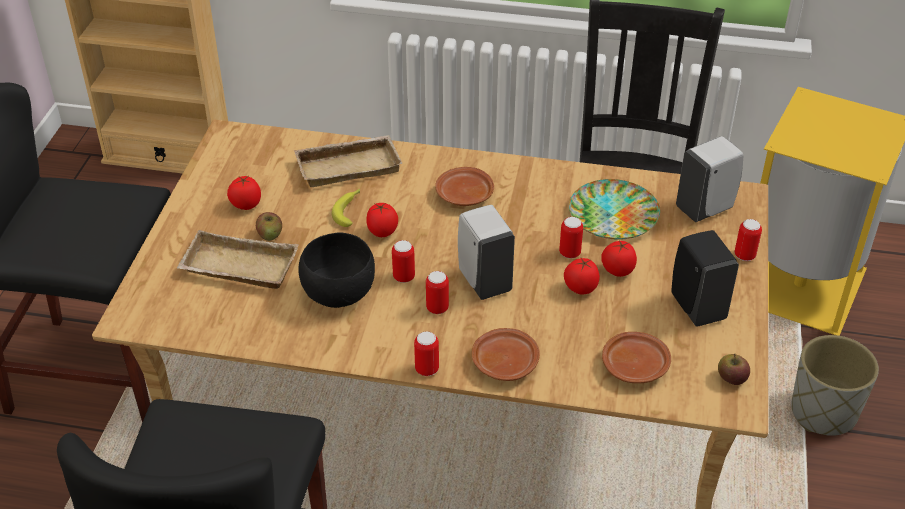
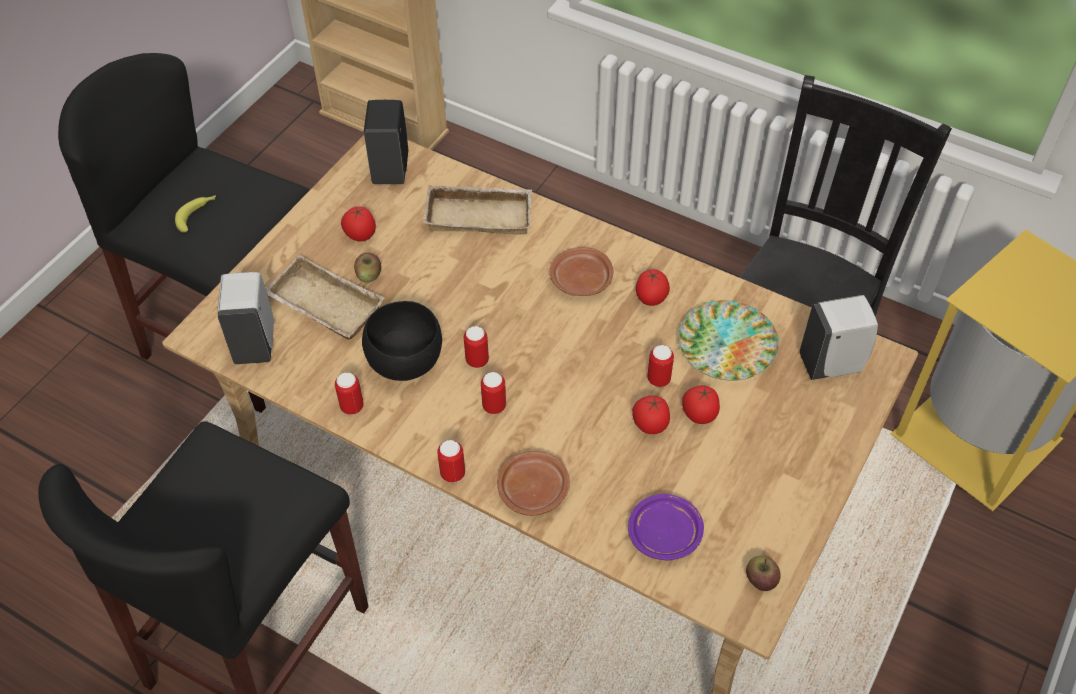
camera: 20 degrees right, 10 degrees up
banana [332,189,360,227] -> banana moved to [175,195,216,232]
tomato [366,203,398,237] -> tomato moved to [636,269,670,306]
white soap dispenser [458,205,515,300] -> white soap dispenser moved to [217,272,274,364]
brown plate [602,332,671,383] -> purple plate [628,493,704,560]
black soap dispenser [671,230,739,327] -> black soap dispenser moved to [364,100,408,184]
can [735,219,762,261] -> can moved to [335,372,364,415]
grey planter [791,335,879,436] -> none

